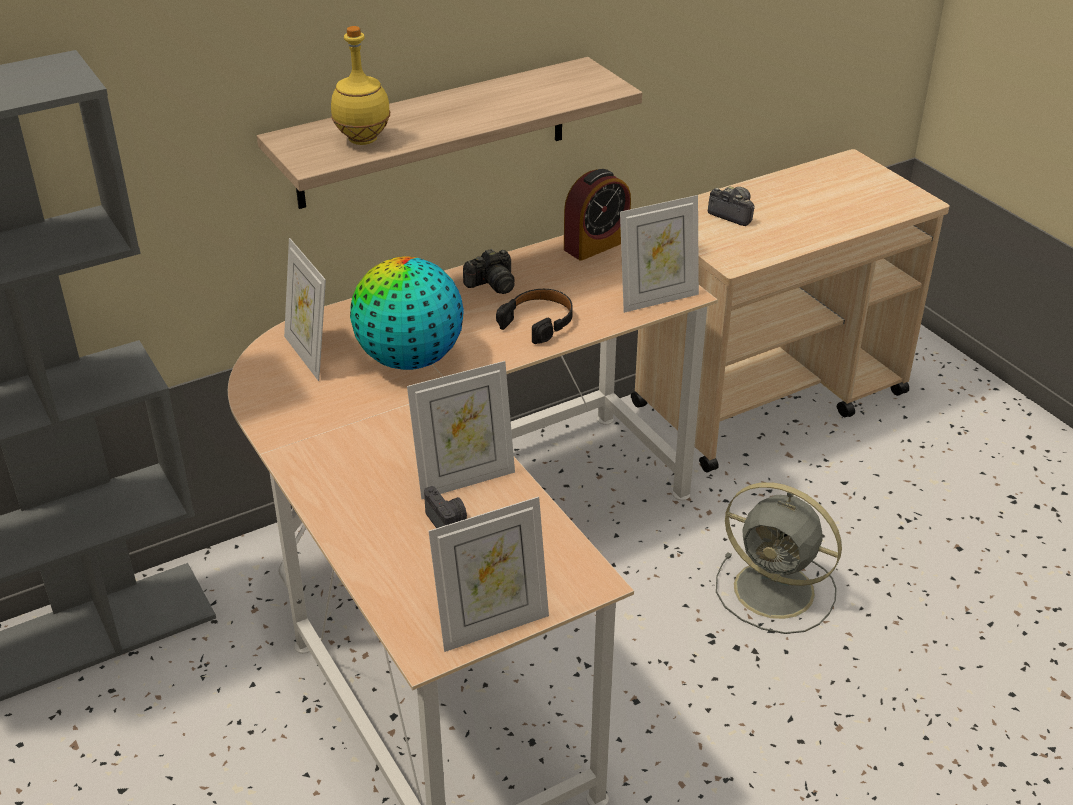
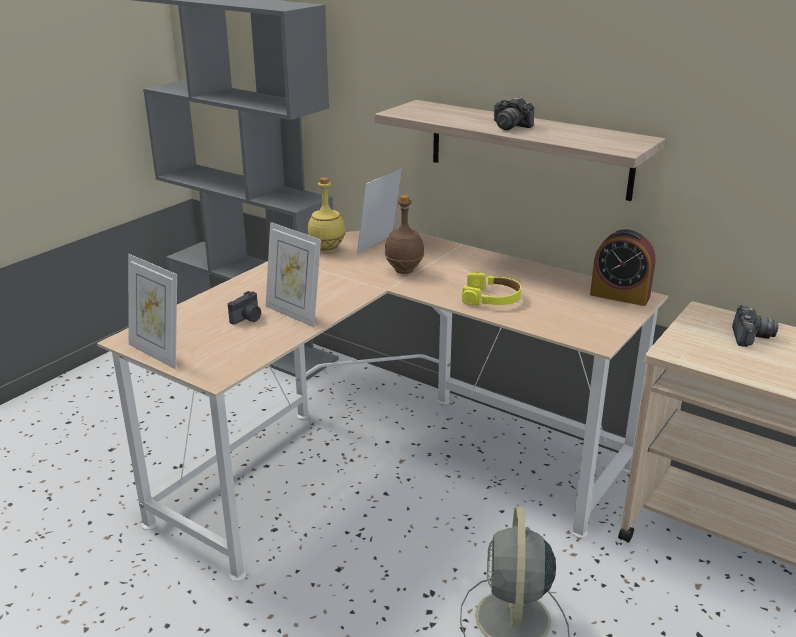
camera: 65 degrees right, 10 degrees down
yellow bottle [331,26,390,145] -> yellow bottle moved to [308,177,345,252]
globe [350,257,464,370] -> brown bottle [385,195,424,274]
camera [463,249,515,294] -> camera moved to [494,96,534,130]
black headphones [496,289,573,344] -> yellow headphones [462,272,521,305]
picture frame [620,195,699,313] -> none

